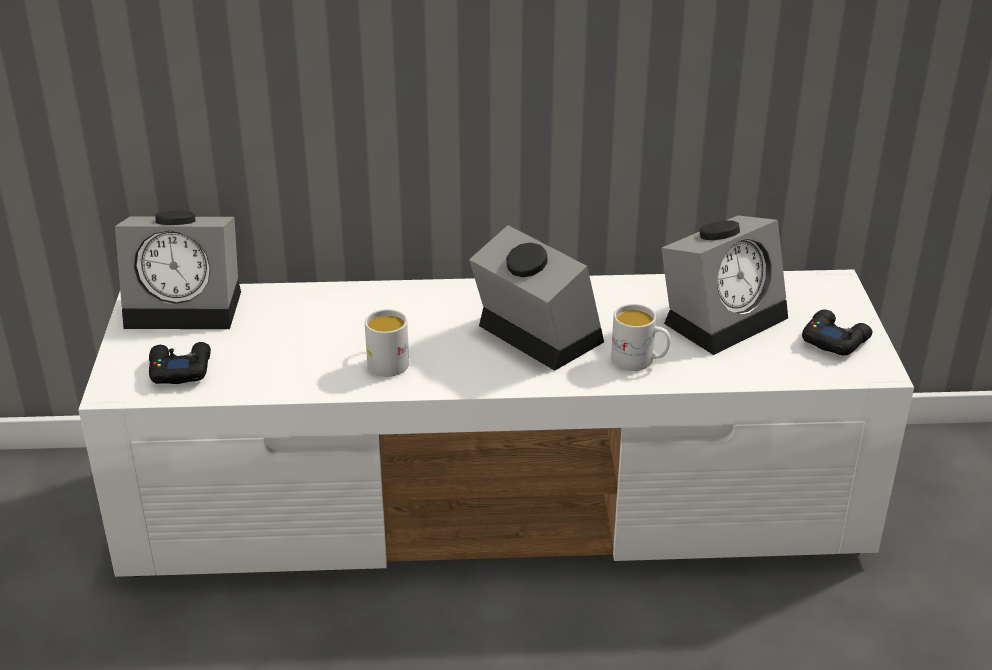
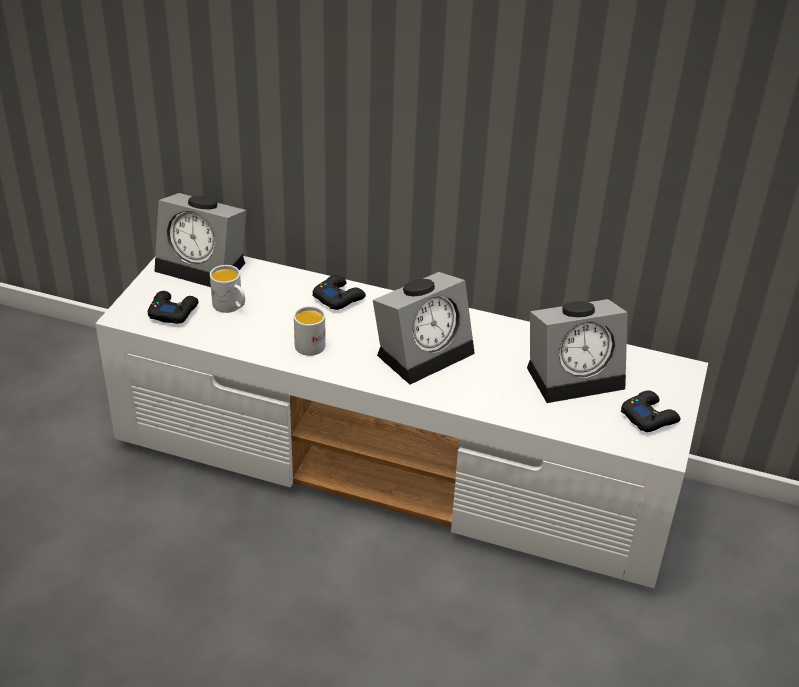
camera: 20 degrees right, 5 degrees up
alarm clock [469,225,604,371] -> alarm clock turned 75 degrees clockwise [373,272,475,384]
white mug [611,304,670,371] -> white mug moved to [210,265,245,313]
none -> black game controller [313,275,366,310]

